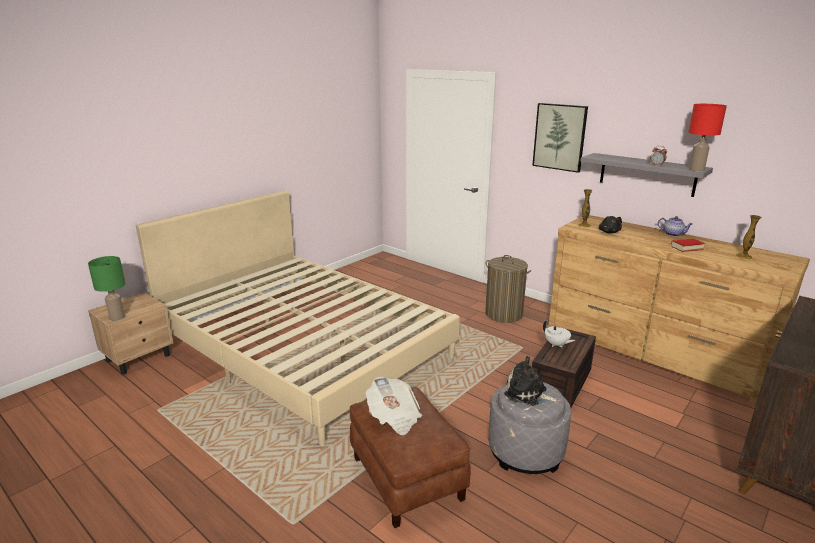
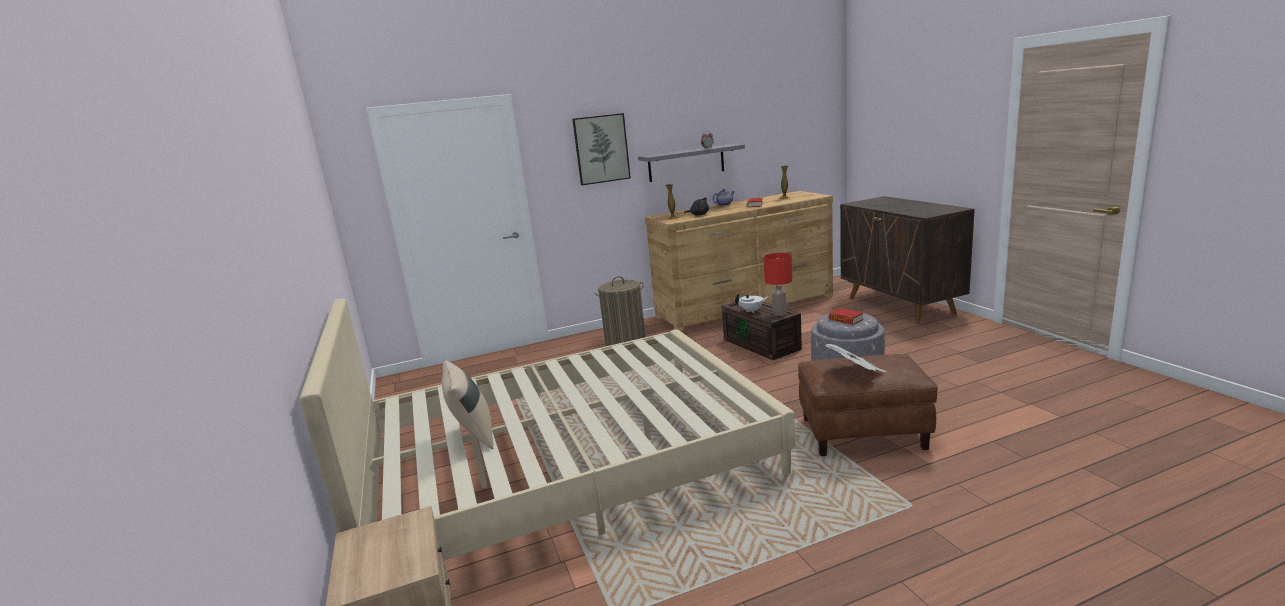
camera: 60 degrees left, 5 degrees down
green table lamp [88,256,125,321] -> none
plush toy [504,356,560,406] -> book [829,308,863,325]
red table lamp [688,104,727,172] -> red table lamp moved to [764,253,792,316]
none -> beige pillow [442,360,493,449]

